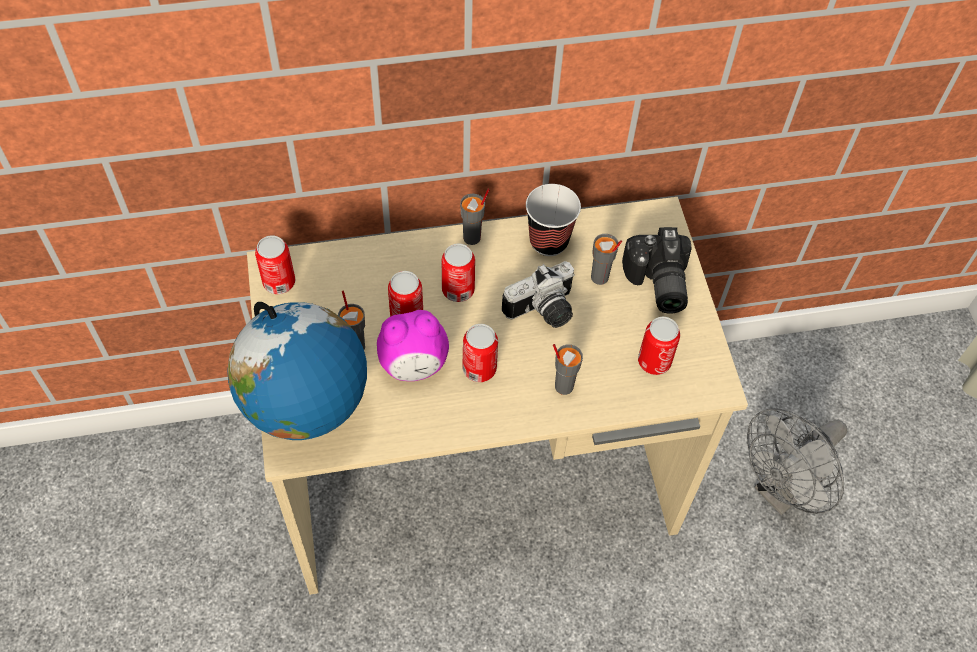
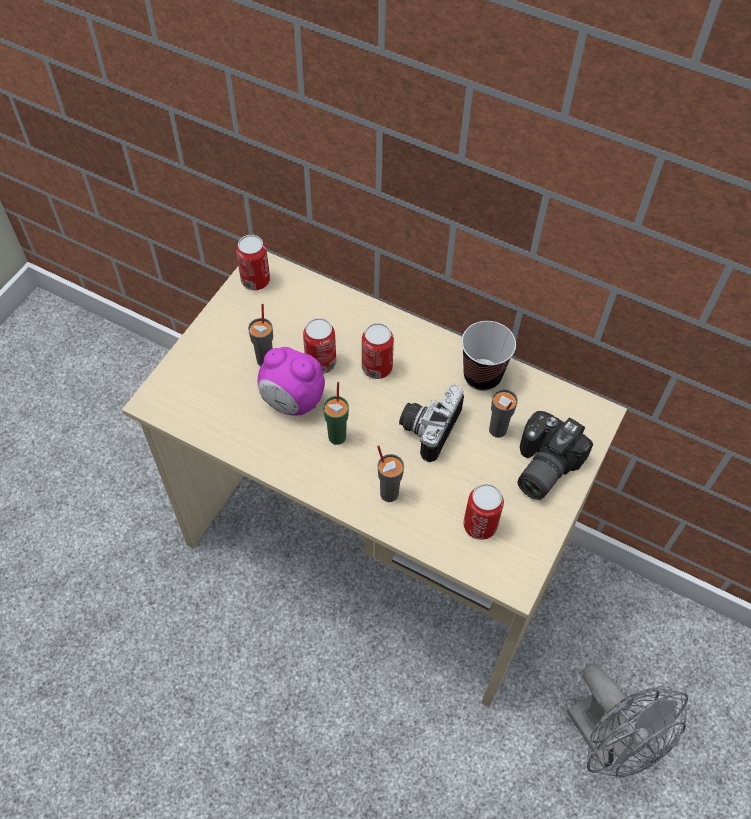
camera: 40 degrees right, 0 degrees up
globe [227,302,367,440] -> none
grey cup [460,189,489,245] -> none
can [462,324,498,382] -> green cup [323,382,349,445]
camera [502,261,575,328] -> camera turned 105 degrees clockwise [399,384,464,462]
grey fan [747,408,847,515] -> grey fan turned 120 degrees counterclockwise [567,664,688,778]

